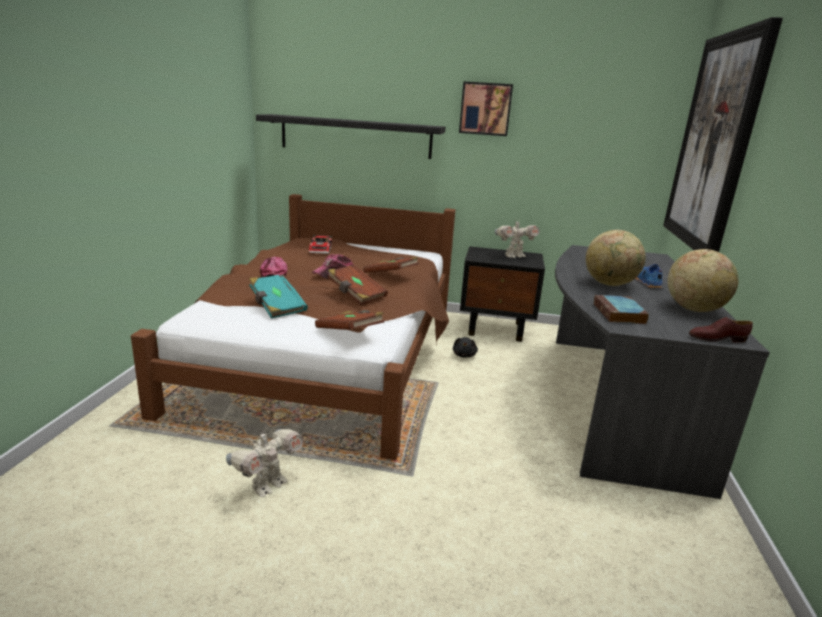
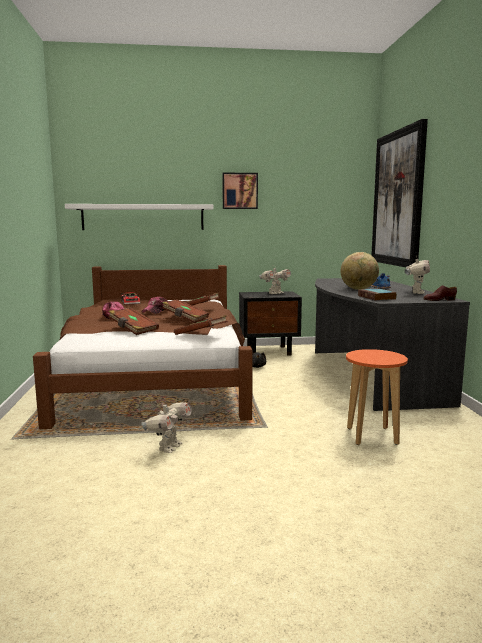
camera: 15 degrees left, 10 degrees down
turquoise book [249,274,308,319] -> brown book [108,308,159,335]
black shelf [256,114,445,159] -> white shelf [65,204,214,230]
globe [667,249,739,312] -> toy robot [405,256,430,294]
none -> orange stool [346,349,408,445]

